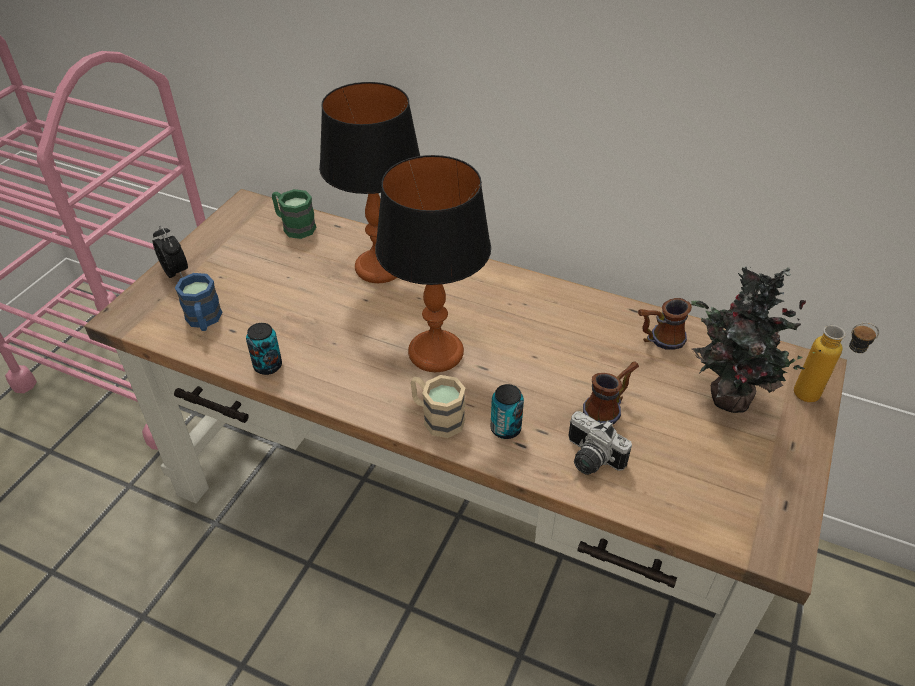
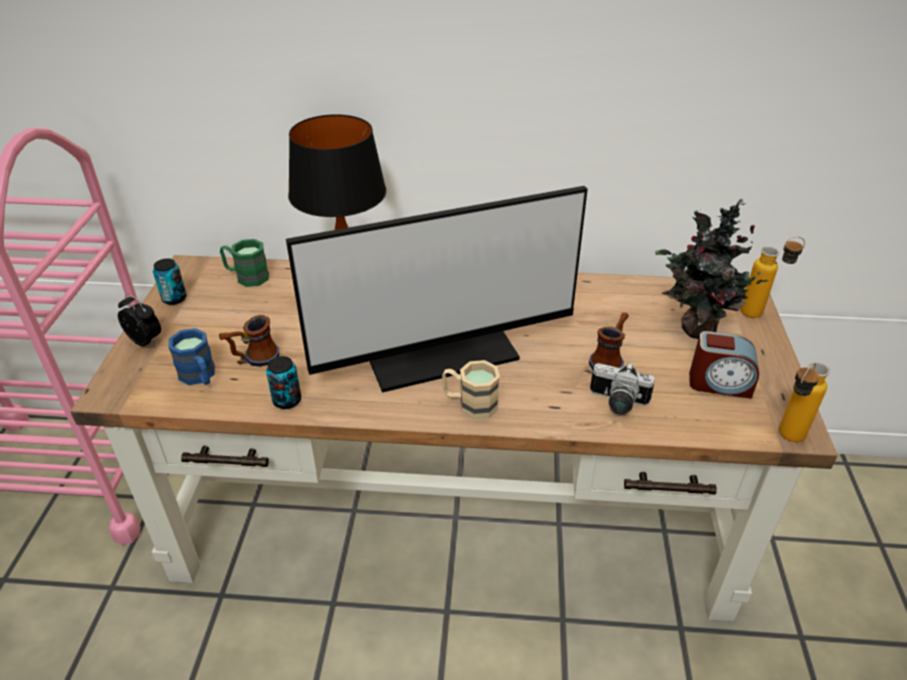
camera: 20 degrees left, 5 degrees down
table lamp [375,155,491,372] -> monitor [286,186,588,393]
can [491,384,524,439] -> can moved to [153,258,187,305]
mug [638,298,692,350] -> mug moved to [219,315,279,367]
none -> alarm clock [689,331,759,399]
none -> bottle [779,362,830,442]

